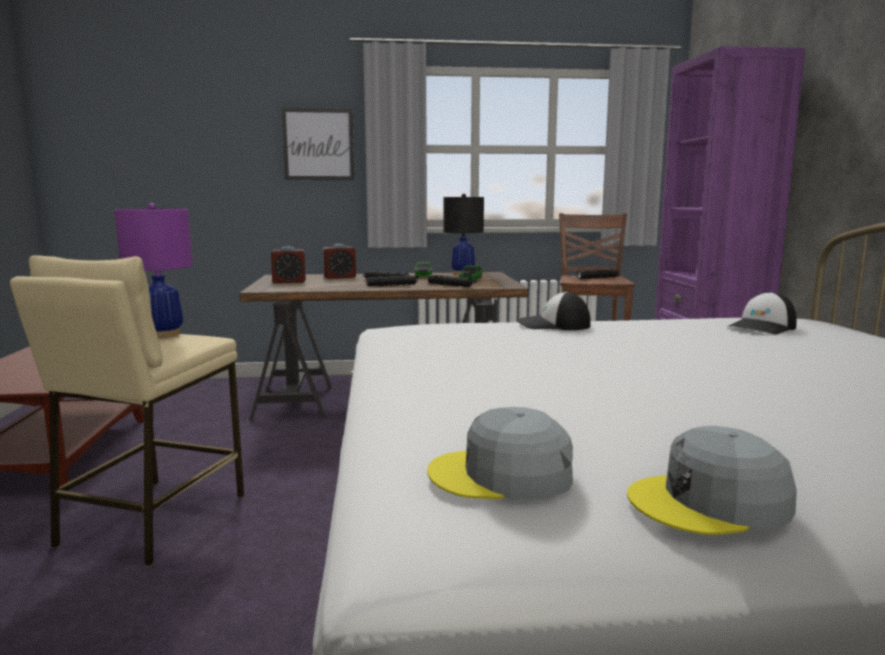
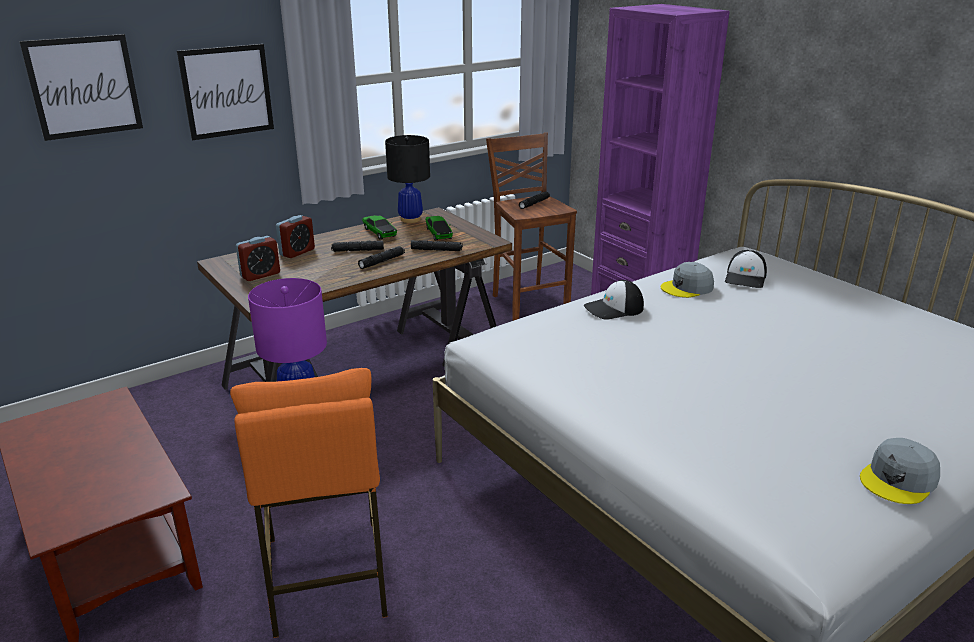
camera: 30 degrees left, 15 degrees up
beige stool [10,255,244,567] -> orange stool [230,368,388,638]
grey cap [427,407,573,500] -> grey cap moved to [661,262,714,298]
none -> picture [19,34,143,141]

